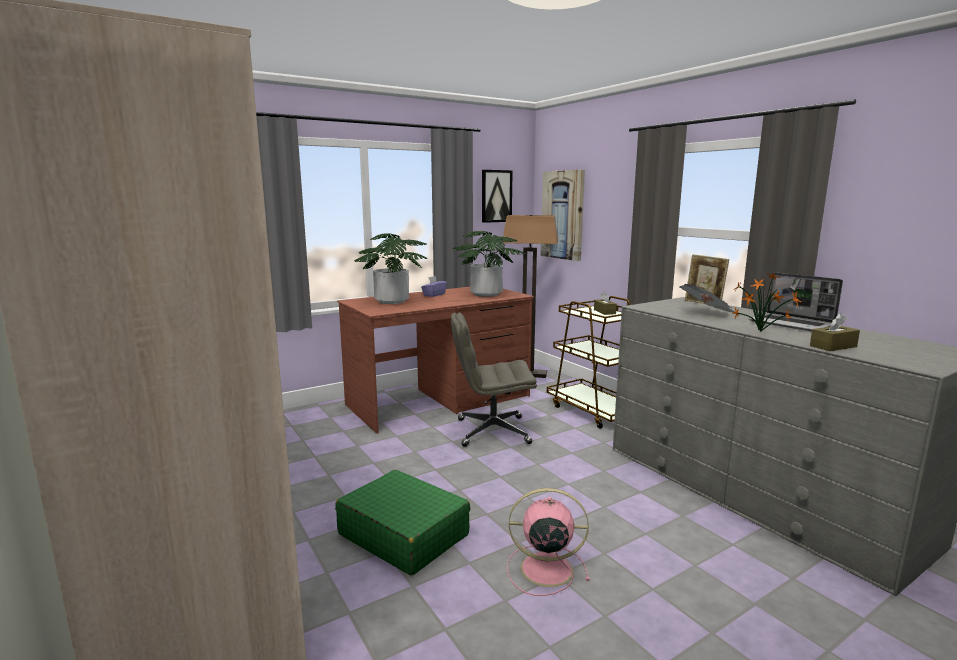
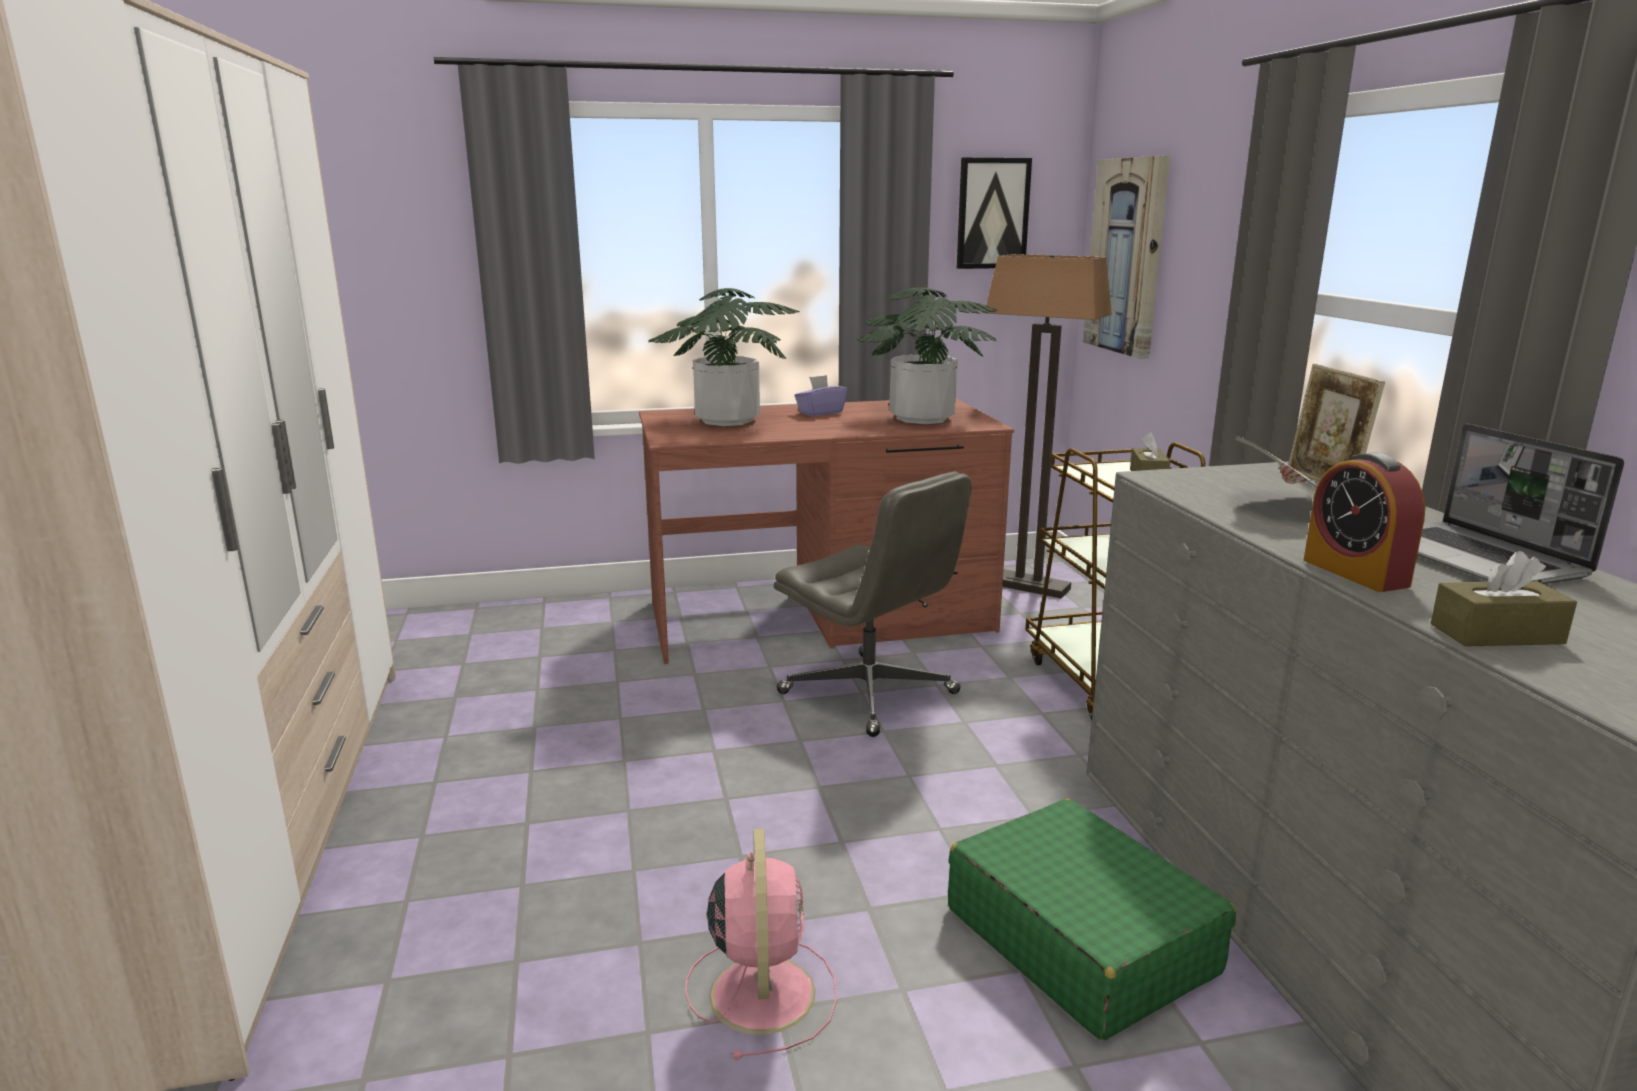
camera: 20 degrees right, 5 degrees up
green suitcase [335,470,470,575] -> green suitcase moved to [948,799,1236,1040]
grey office chair [451,312,537,447] -> grey office chair turned 150 degrees counterclockwise [774,471,972,737]
pink fan [507,488,590,596] -> pink fan turned 60 degrees clockwise [685,828,837,1060]
potted plant [733,272,802,332] -> alarm clock [1304,452,1425,592]

